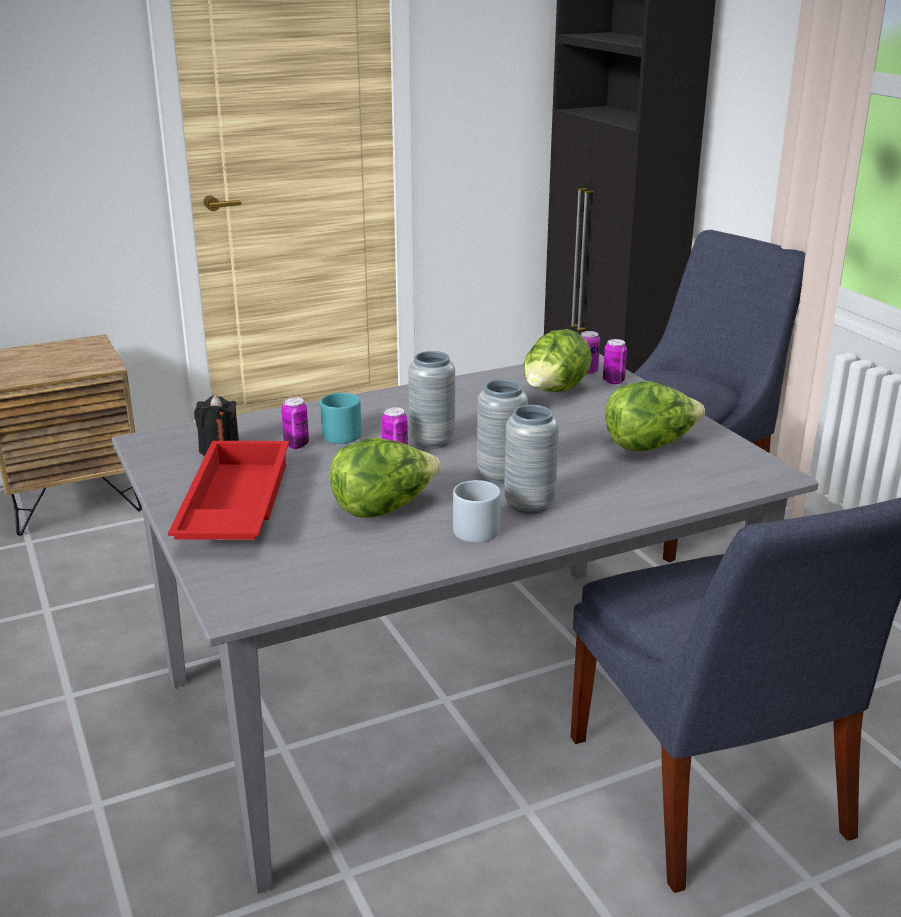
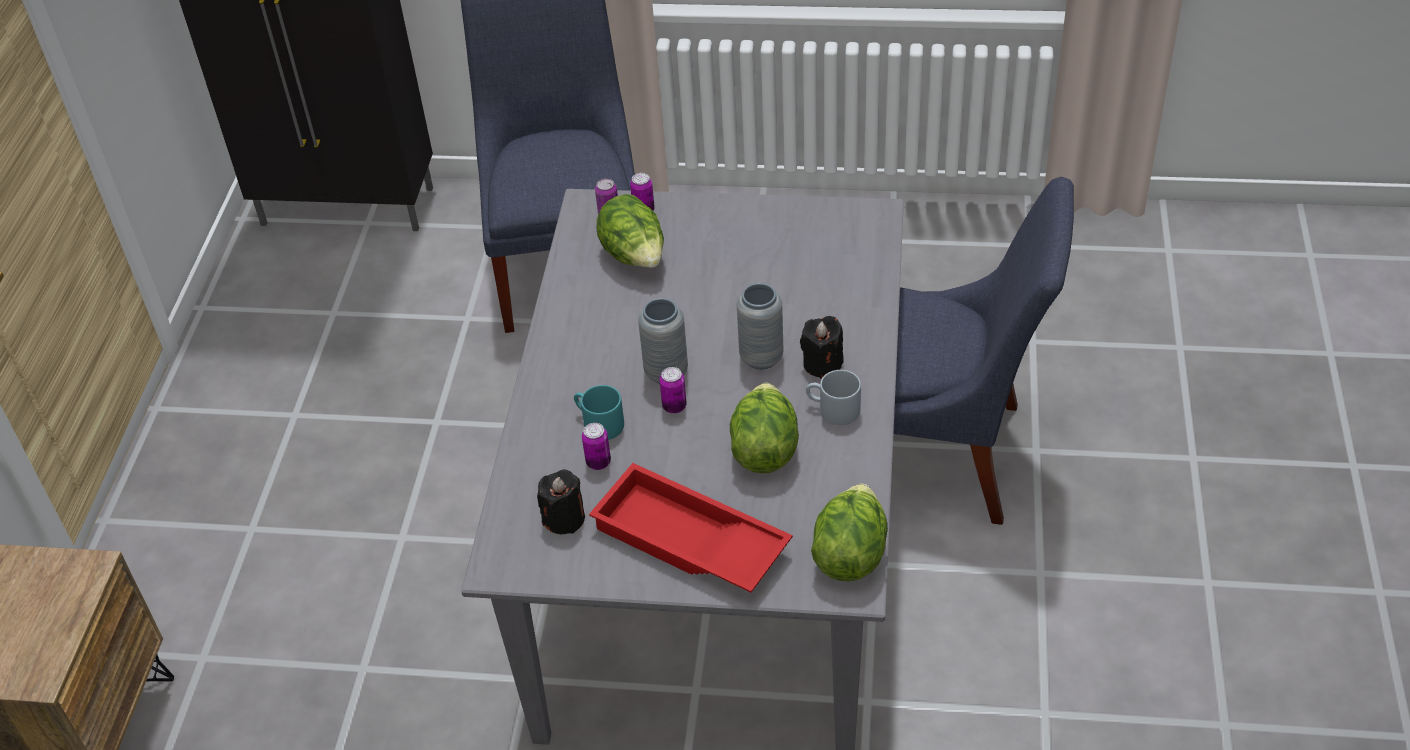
camera: 55 degrees left, 20 degrees up
grey vase [504,405,559,514] -> black candle [800,316,844,379]
lettuce [606,381,705,452] -> lettuce moved to [811,484,888,582]

